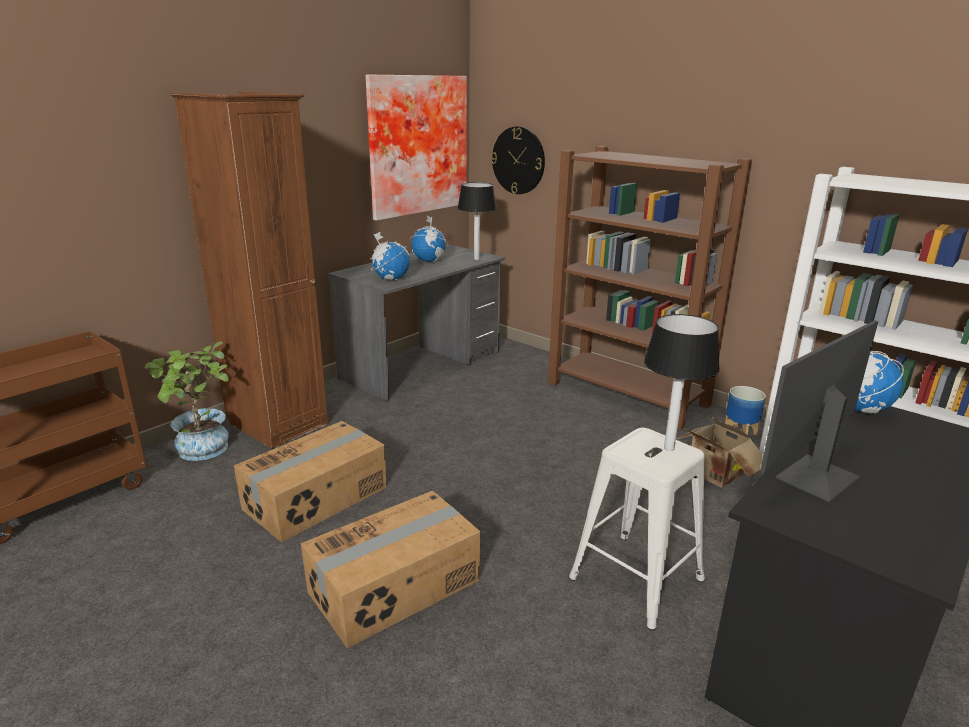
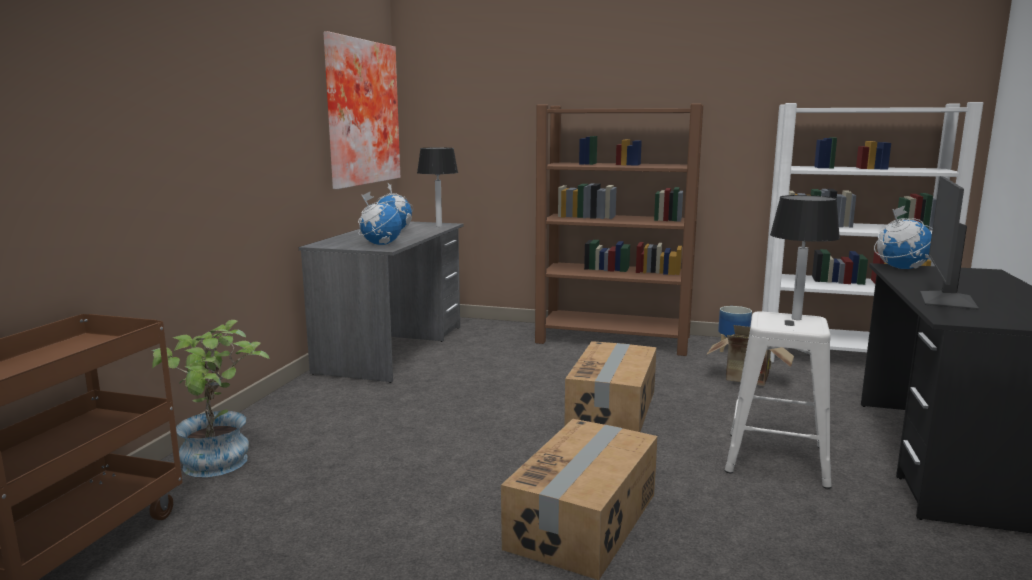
camera: 25 degrees left, 10 degrees down
brown cabinet [169,92,328,449] -> none
cardboard box [234,421,386,542] -> cardboard box moved to [564,341,657,432]
wall clock [491,126,545,194] -> none

